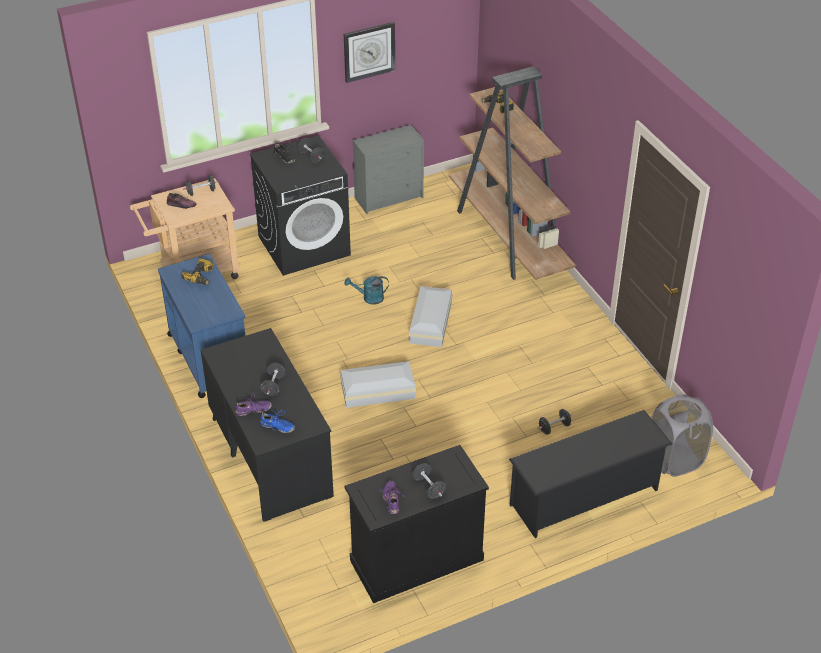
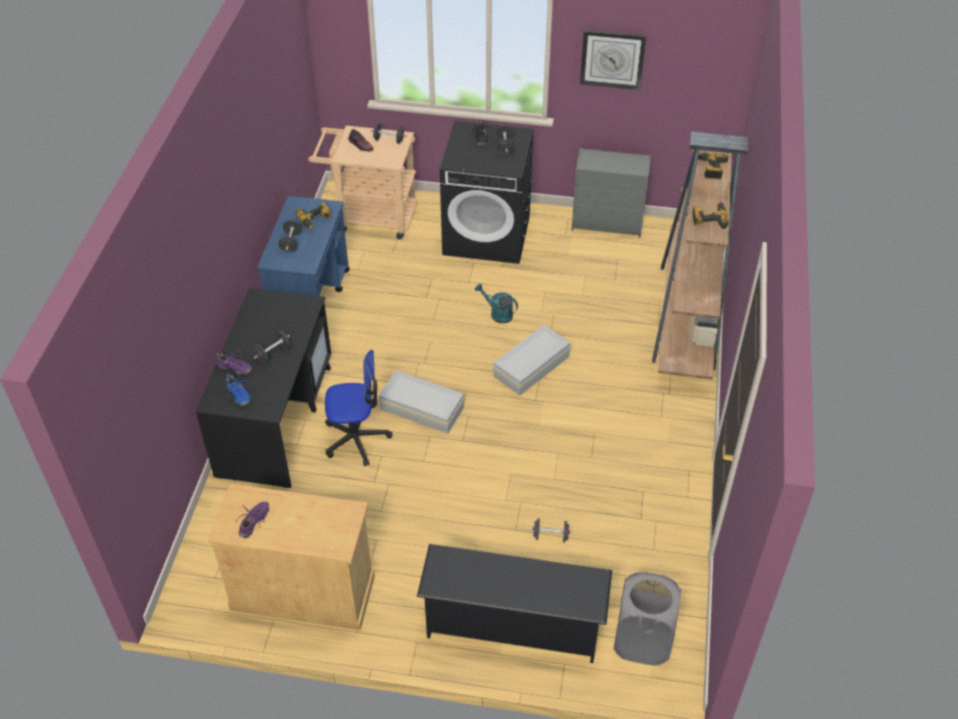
camera: 35 degrees right, 5 degrees up
black cabinet [345,445,489,603] -> beige cabinet [208,483,375,630]
black dumbbell [412,463,446,499] -> black dumbbell moved to [278,220,302,252]
none -> office chair [325,350,392,466]
none -> power drill [692,202,729,229]

